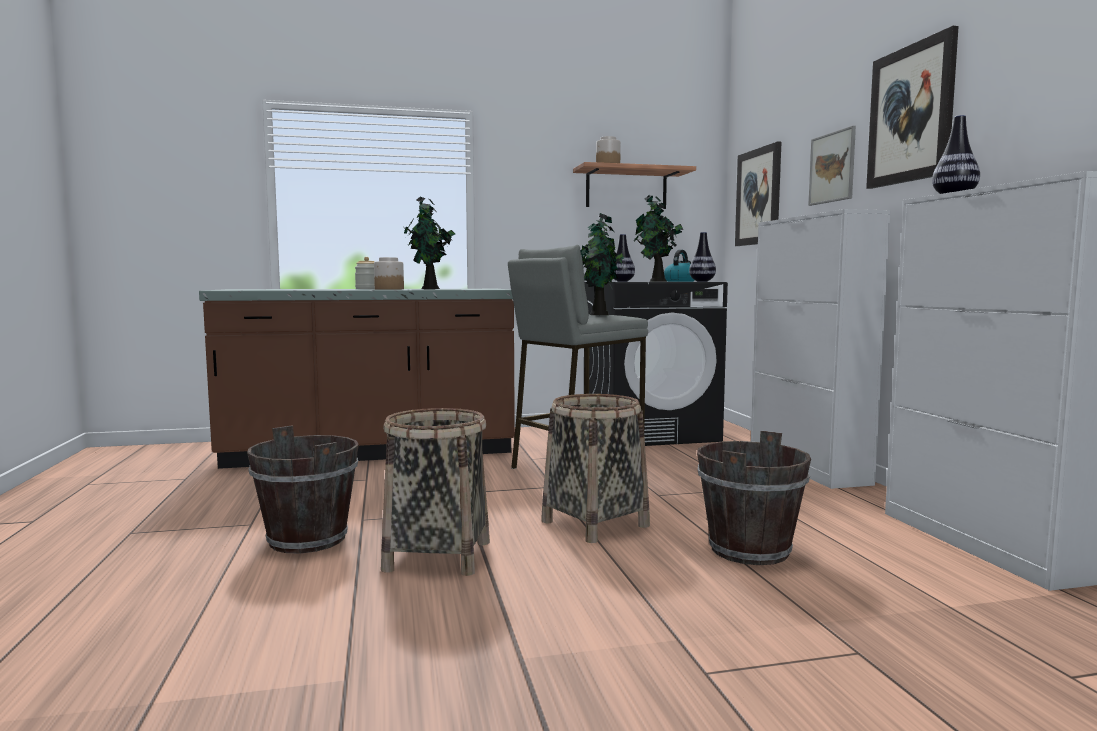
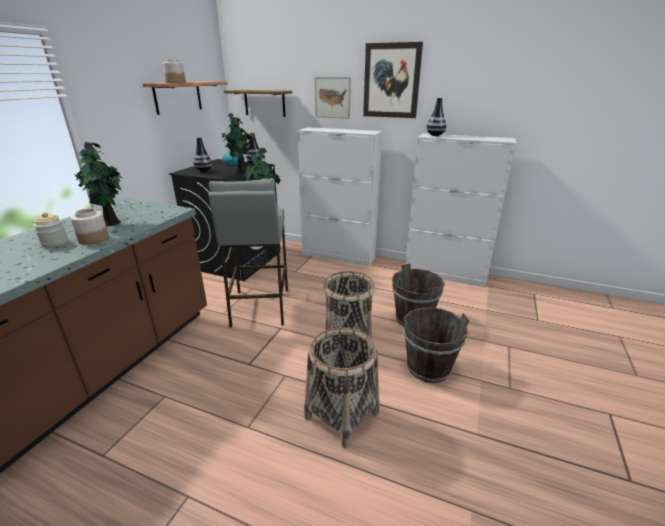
camera: 55 degrees left, 20 degrees up
brown bucket [247,426,359,553] -> brown bucket moved to [403,307,469,383]
picture [735,141,781,246] -> shelf [224,90,292,117]

